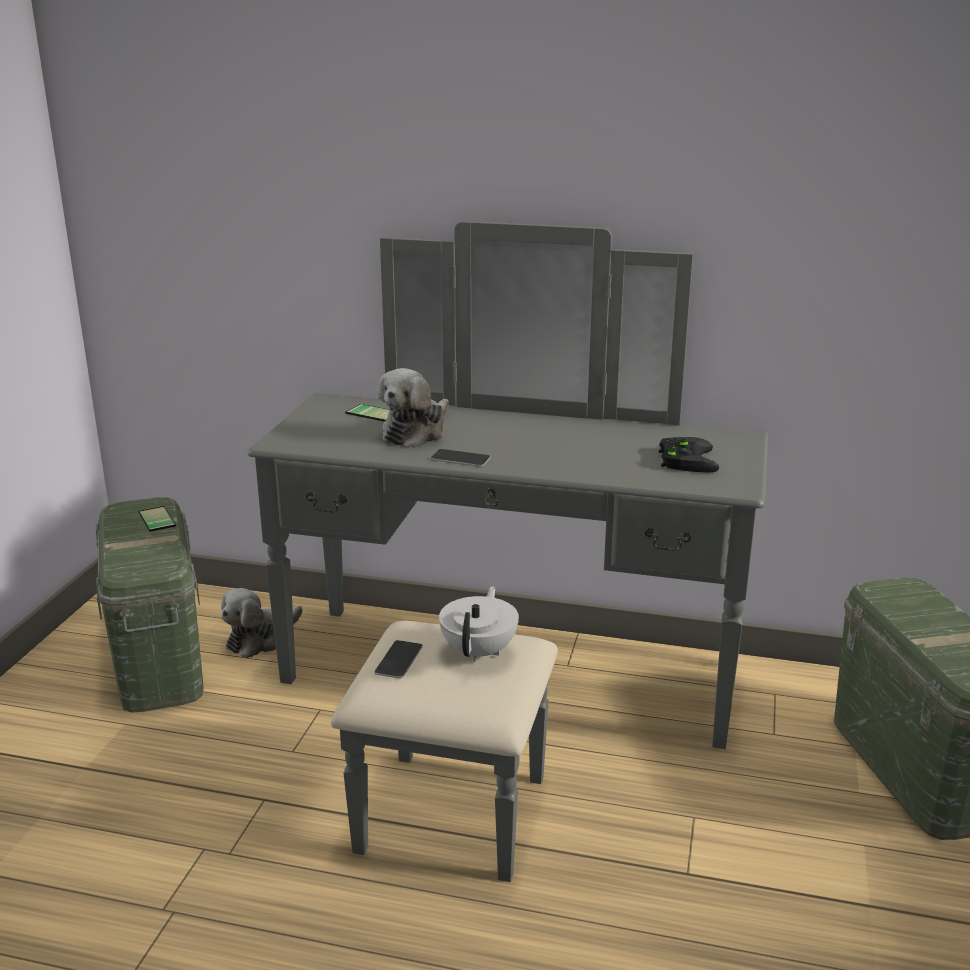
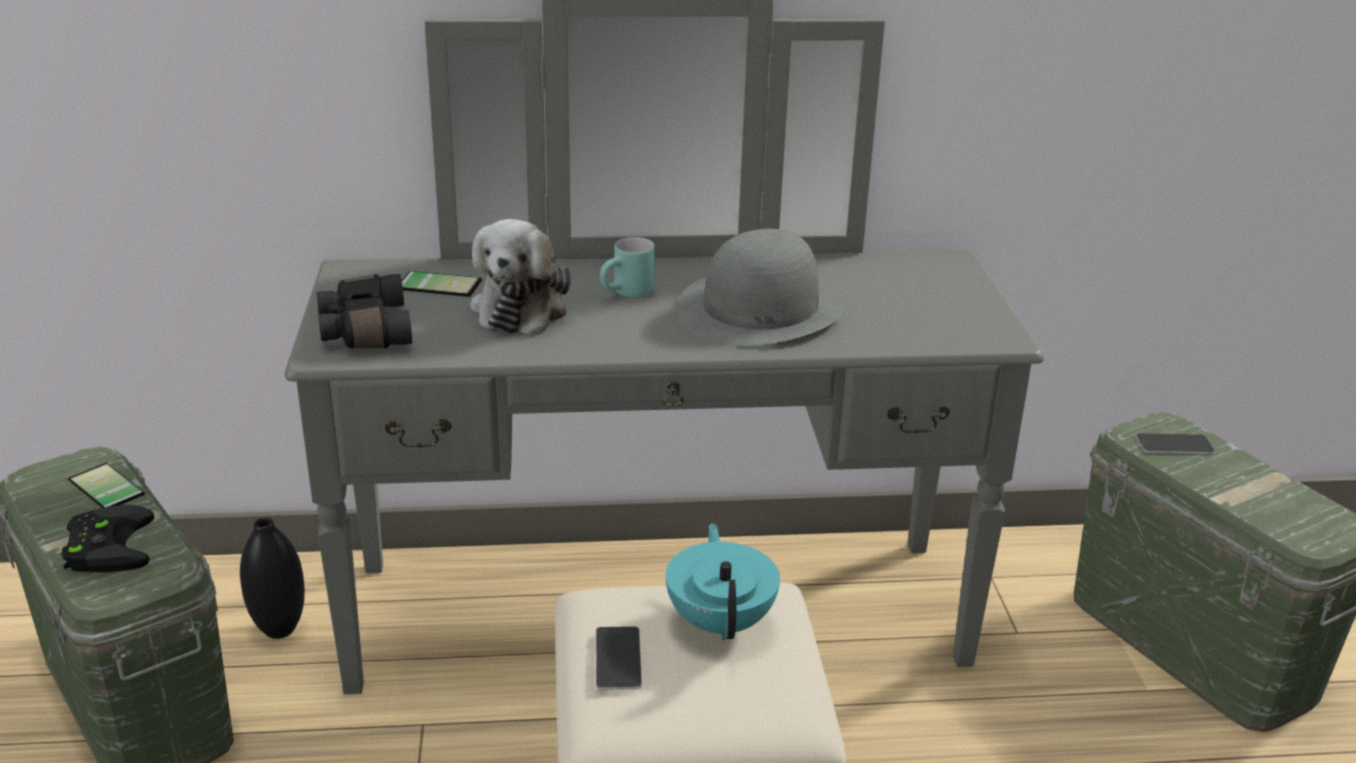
camera: 20 degrees left, 5 degrees up
plush toy [221,588,303,658] -> black vase [240,518,305,639]
phone [430,449,491,467] -> phone moved to [1135,434,1216,454]
white teapot [439,586,519,662] -> turquoise teapot [666,524,780,640]
black game controller [659,437,719,473] -> black game controller moved to [61,505,154,573]
none -> black binoculars [317,274,412,348]
none -> turquoise mug [600,237,655,298]
none -> grey hat [677,229,844,346]

